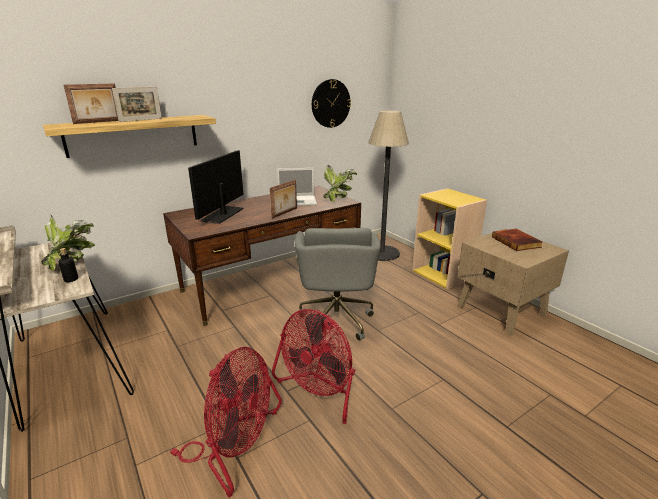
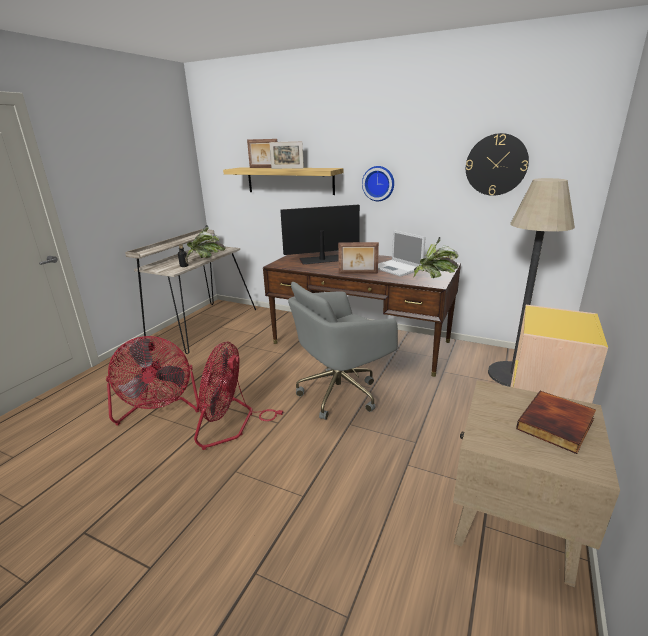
camera: 60 degrees right, 0 degrees up
none -> wall clock [362,166,394,201]

